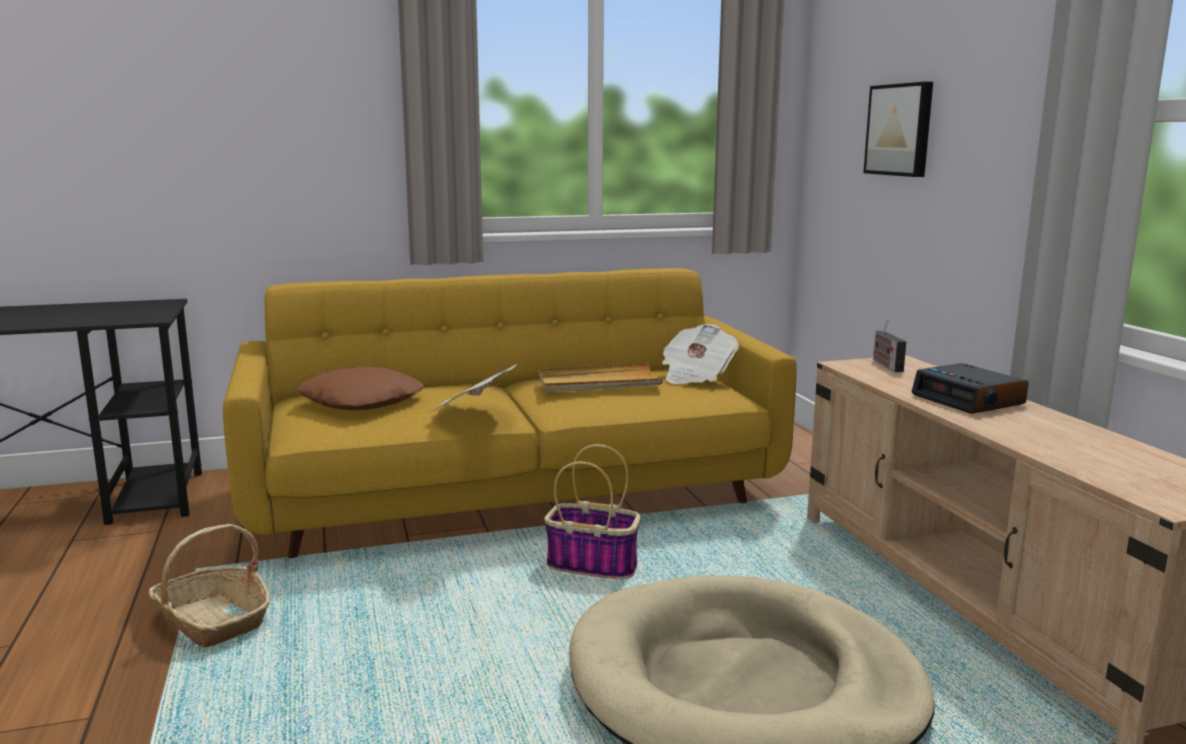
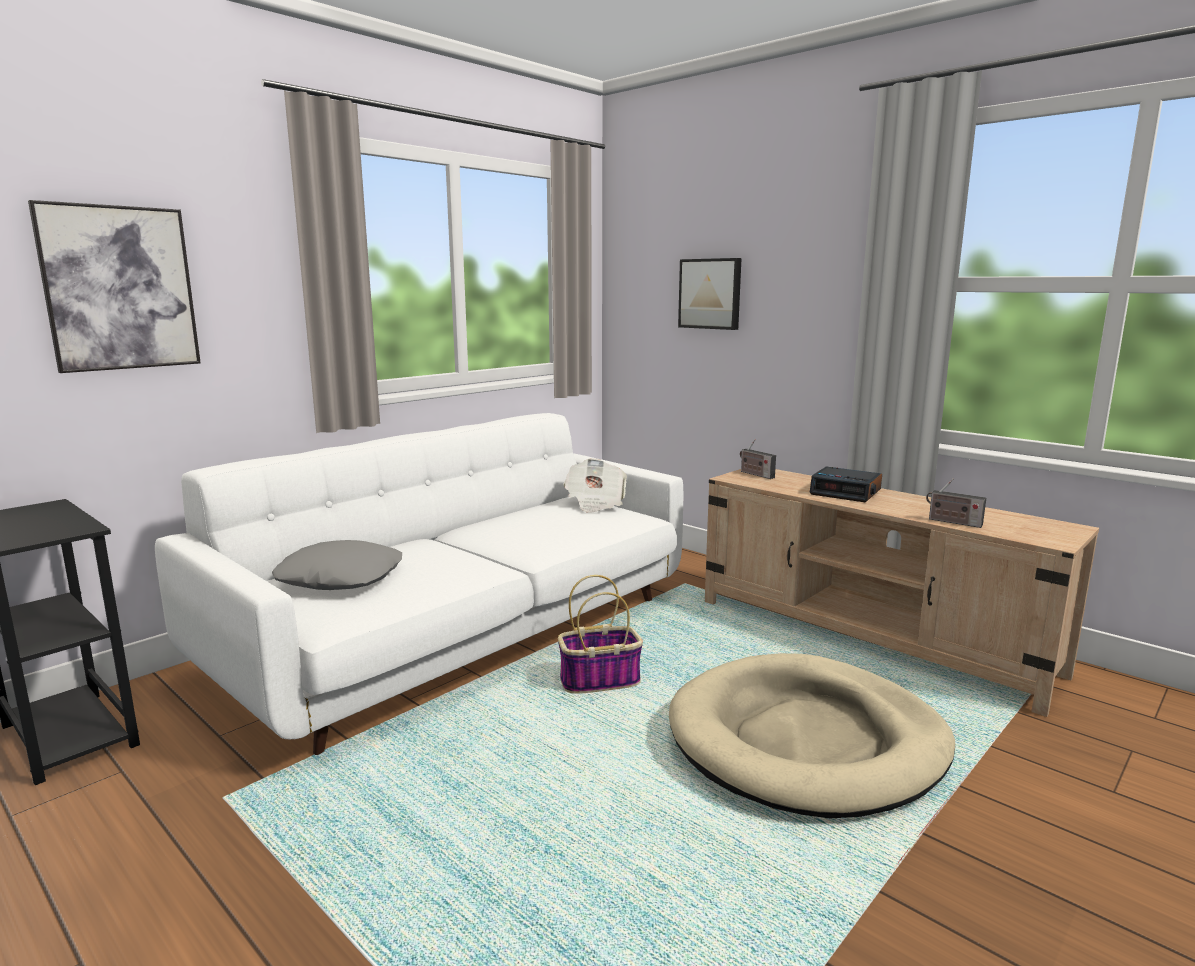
camera: 30 degrees left, 0 degrees up
basket [149,524,271,647] -> none
yellow sofa [223,268,797,558] -> white sofa [155,413,683,755]
brown pillow [297,366,424,410] -> grey pillow [272,540,402,590]
newspaper [431,364,517,412] -> none
beige tray [539,362,663,393] -> none
none -> picture [28,200,201,373]
none -> radio [926,478,986,528]

